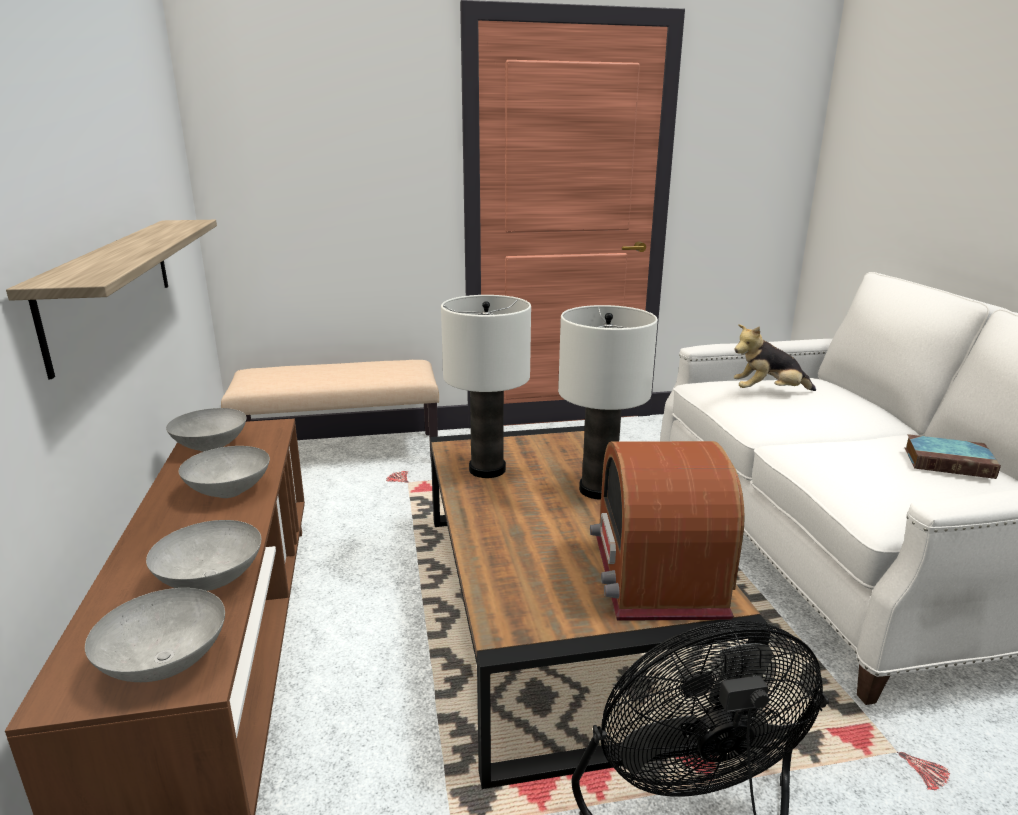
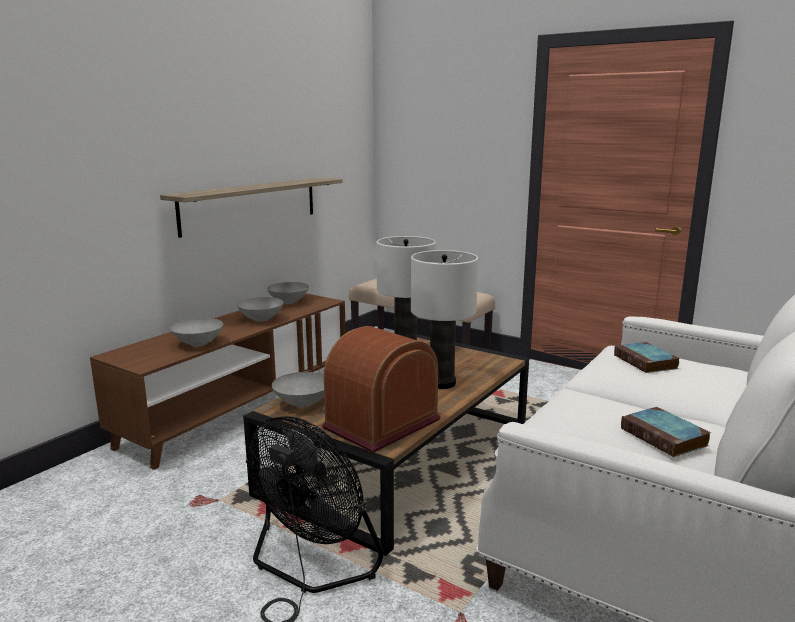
camera: 45 degrees right, 5 degrees down
grey bowl [85,588,225,682] -> grey bowl moved to [272,372,324,407]
plush toy [734,324,816,391] -> book [614,342,680,373]

